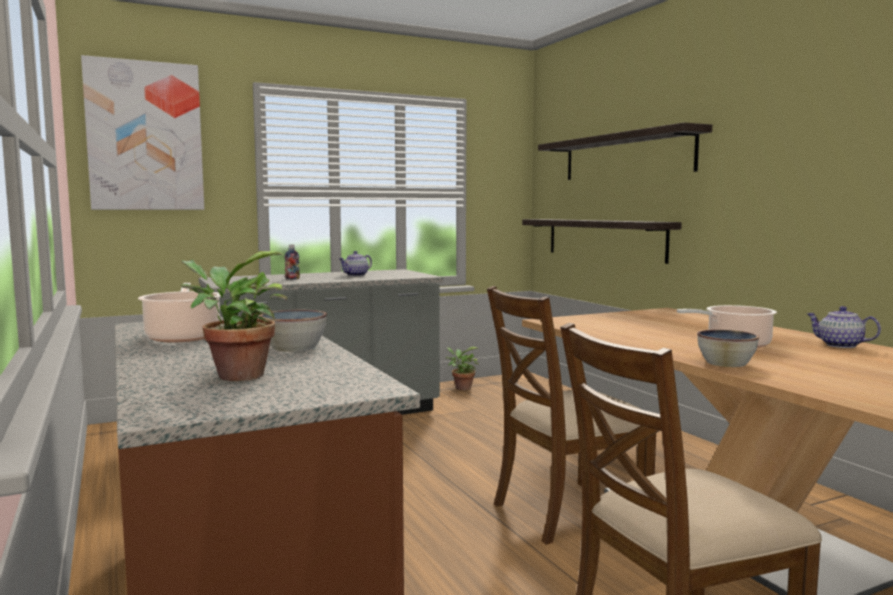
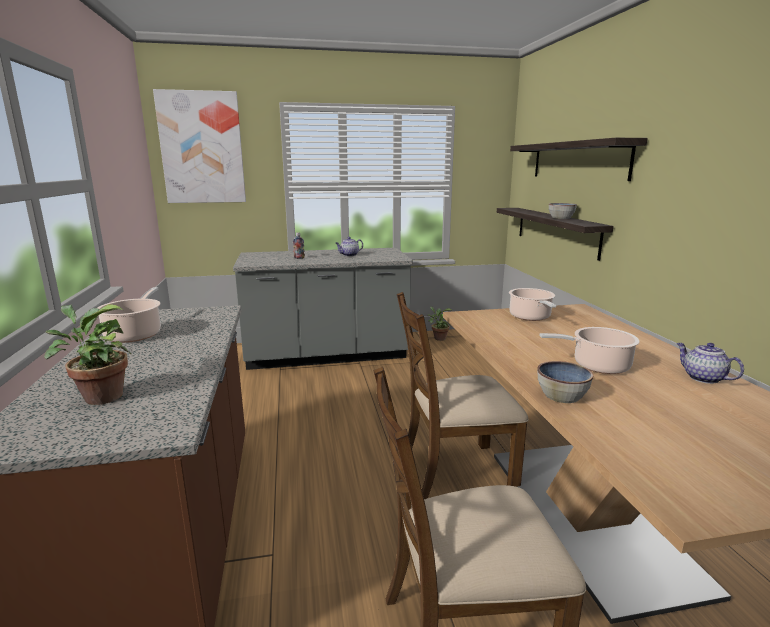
camera: 15 degrees right, 10 degrees up
bowl [259,310,327,352] -> bowl moved to [549,203,577,219]
none -> cooking pot [509,288,556,321]

